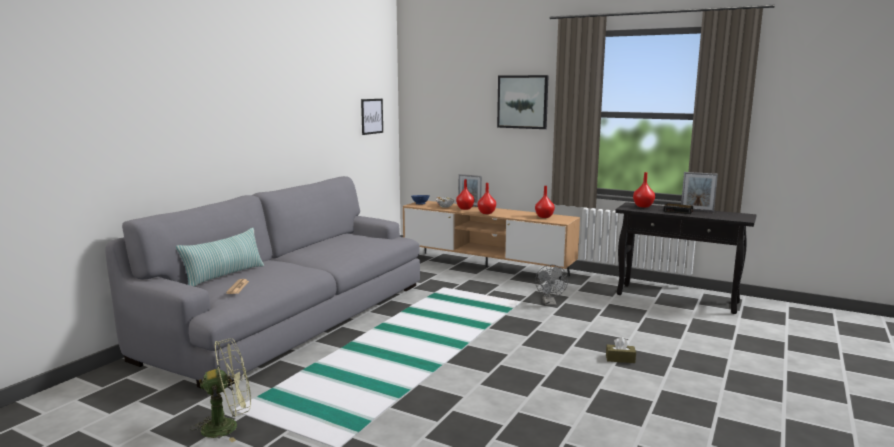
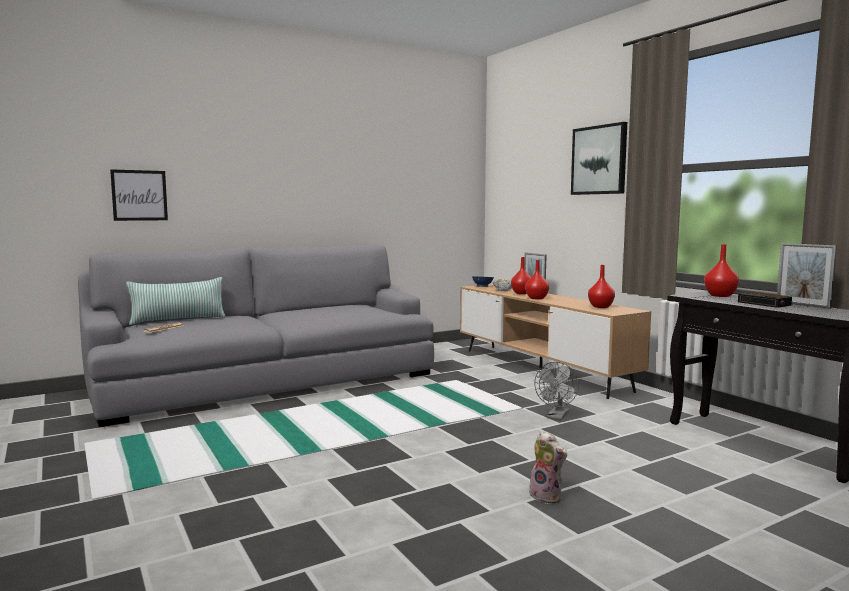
camera: 30 degrees right, 5 degrees down
green fan [190,338,251,442] -> none
picture [361,99,383,135] -> picture moved to [110,169,168,221]
brown tissue box [606,337,636,363] -> plush toy [529,431,567,504]

